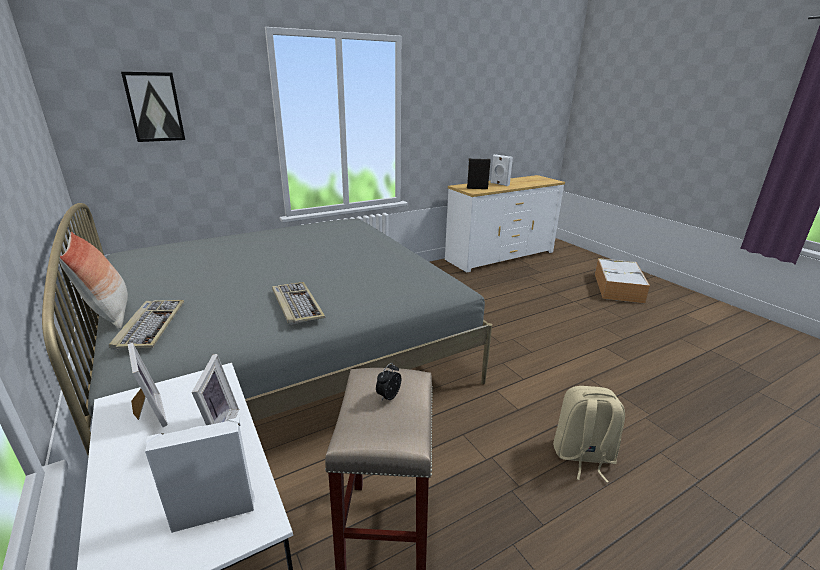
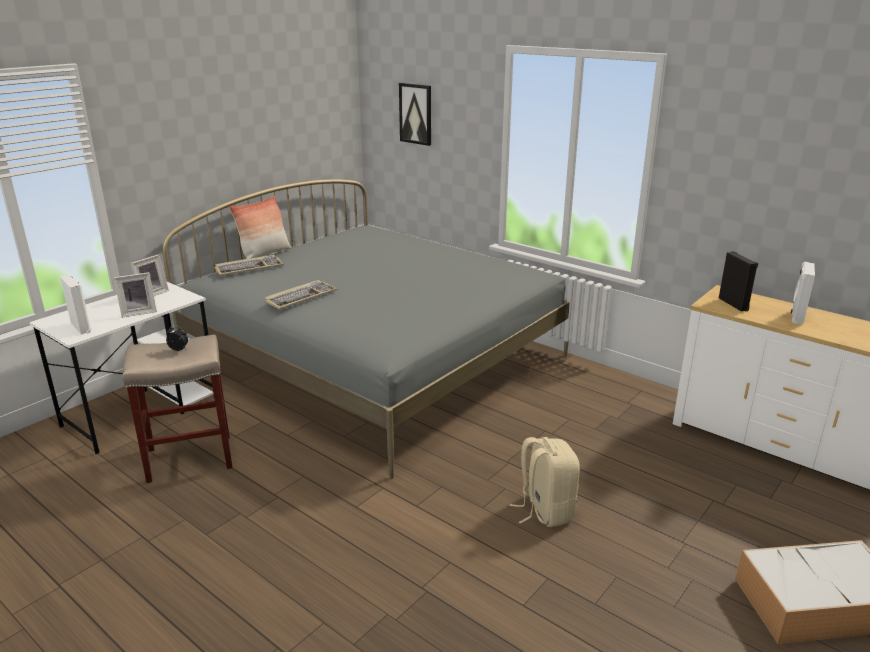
camera: 70 degrees right, 0 degrees up
beige backpack [553,386,625,483] -> beige backpack moved to [510,437,580,527]

